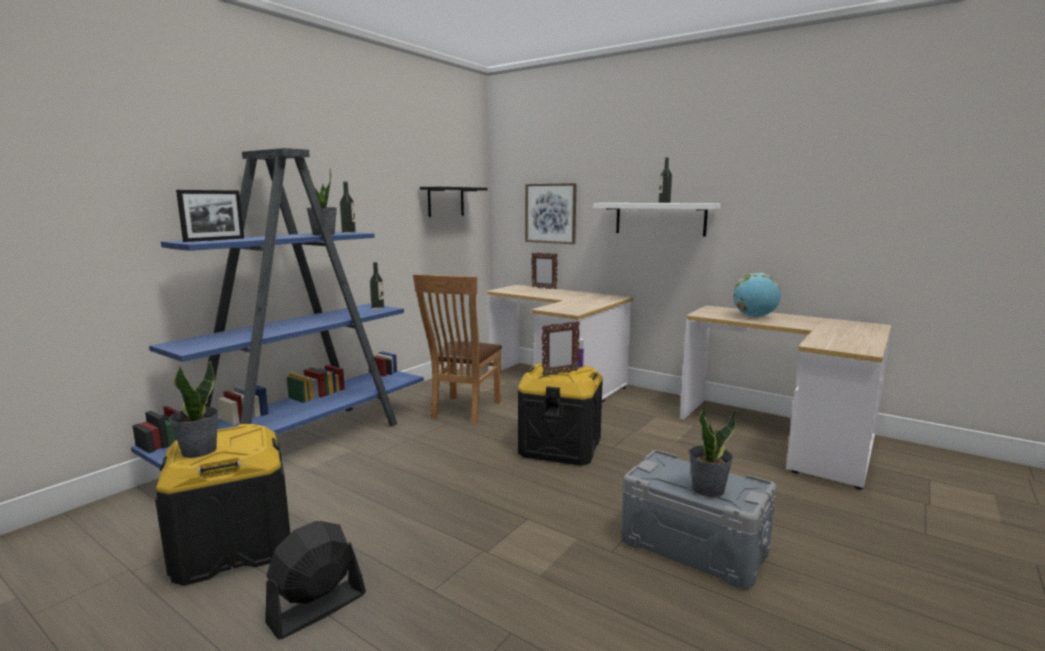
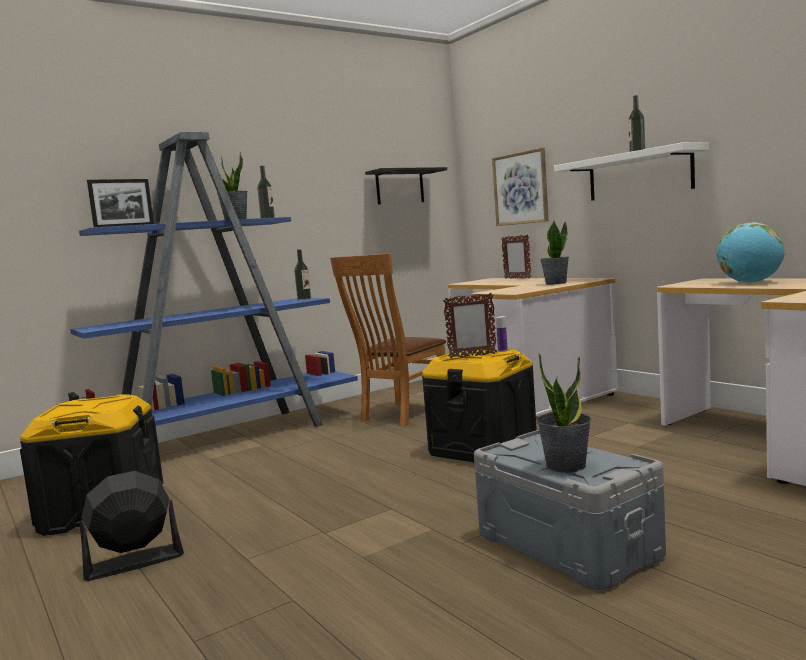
camera: 20 degrees right, 5 degrees down
potted plant [169,361,219,458] -> potted plant moved to [540,221,569,285]

